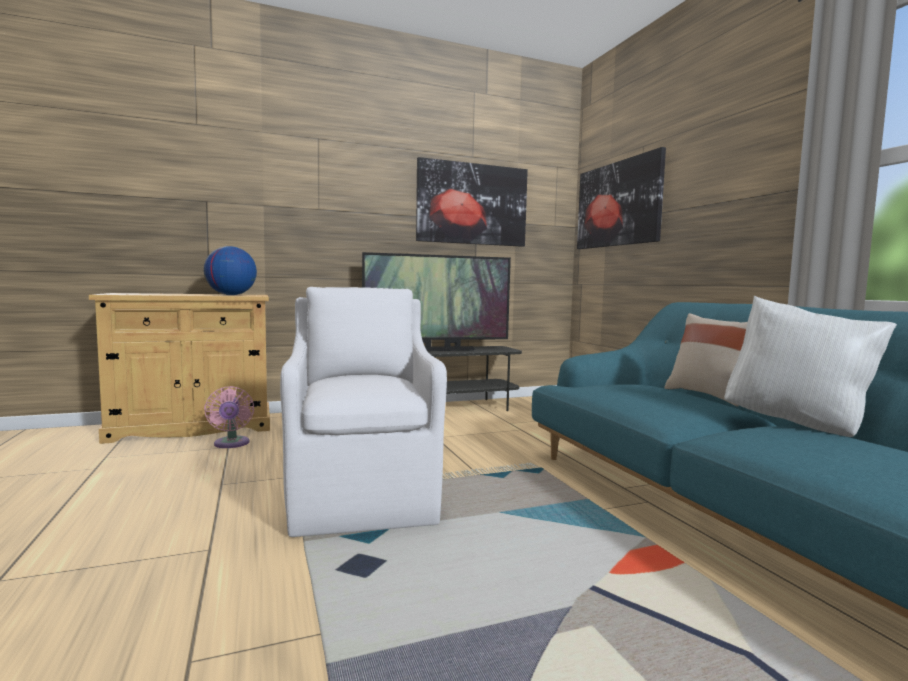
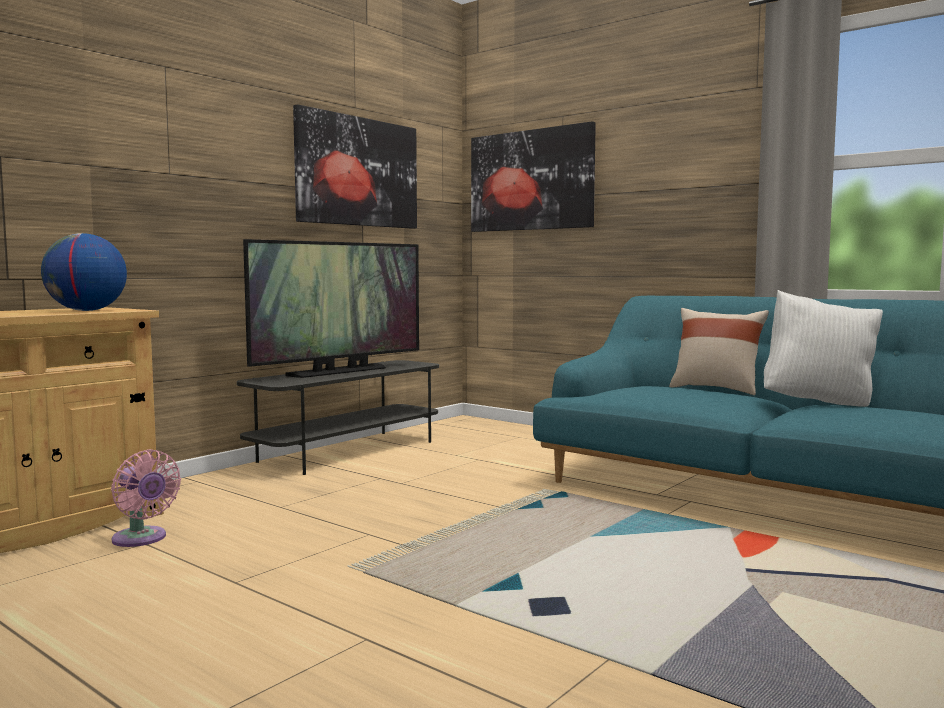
camera: 30 degrees left, 0 degrees up
white armchair [280,287,447,537] -> none

